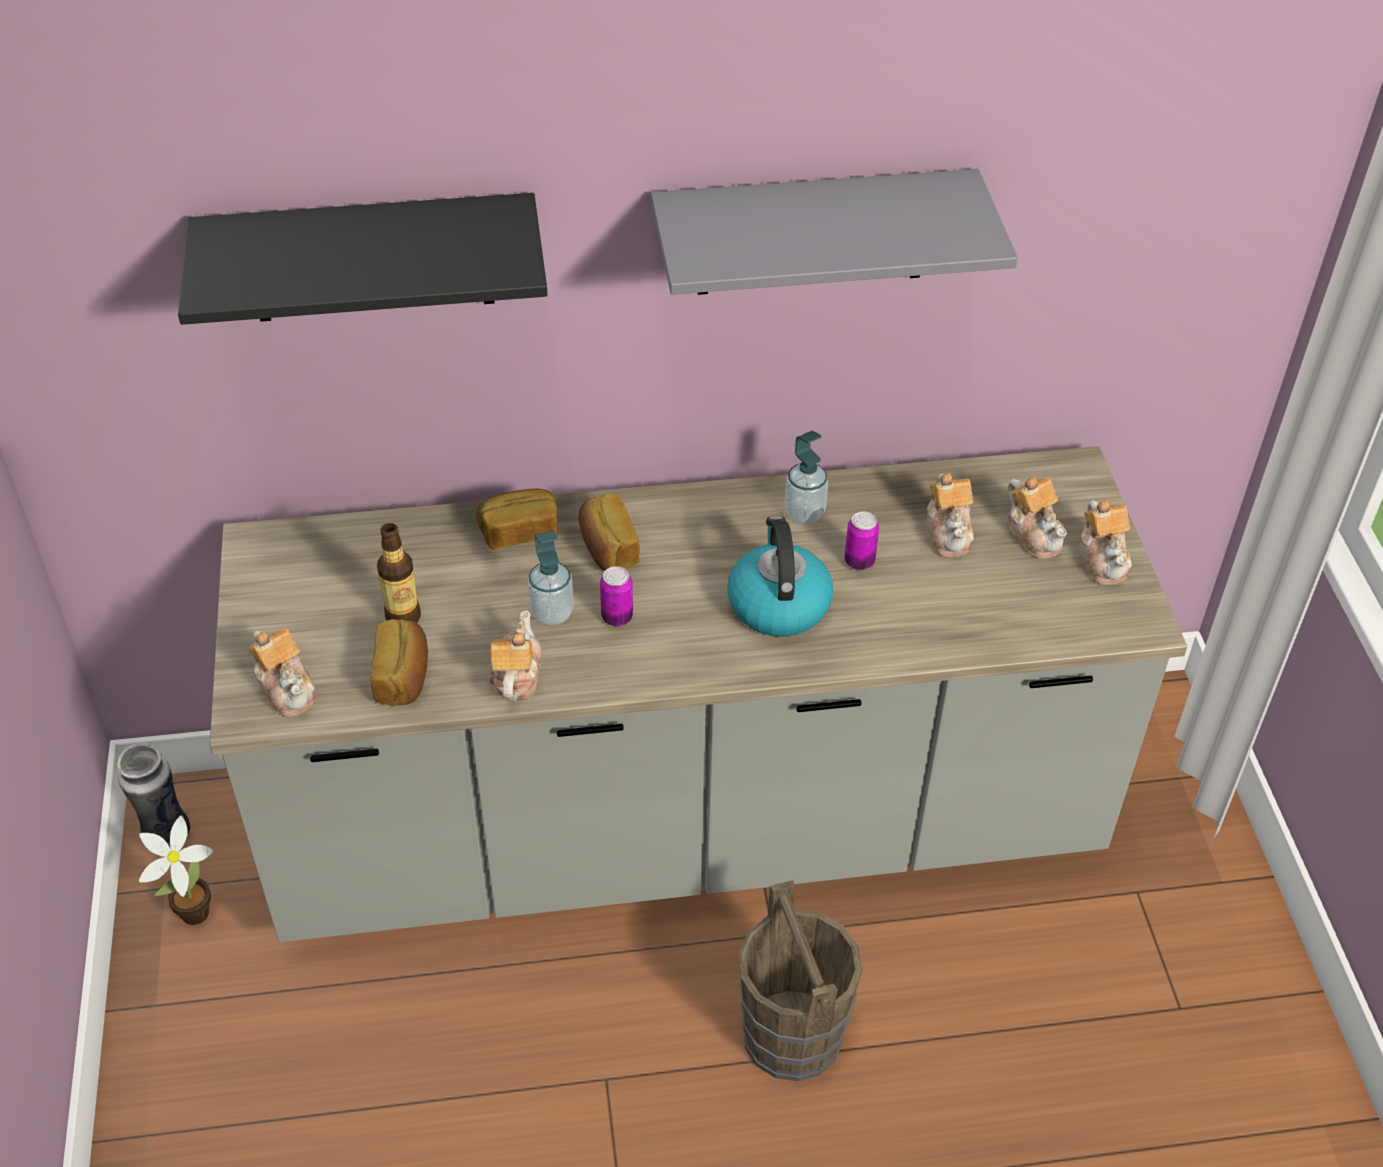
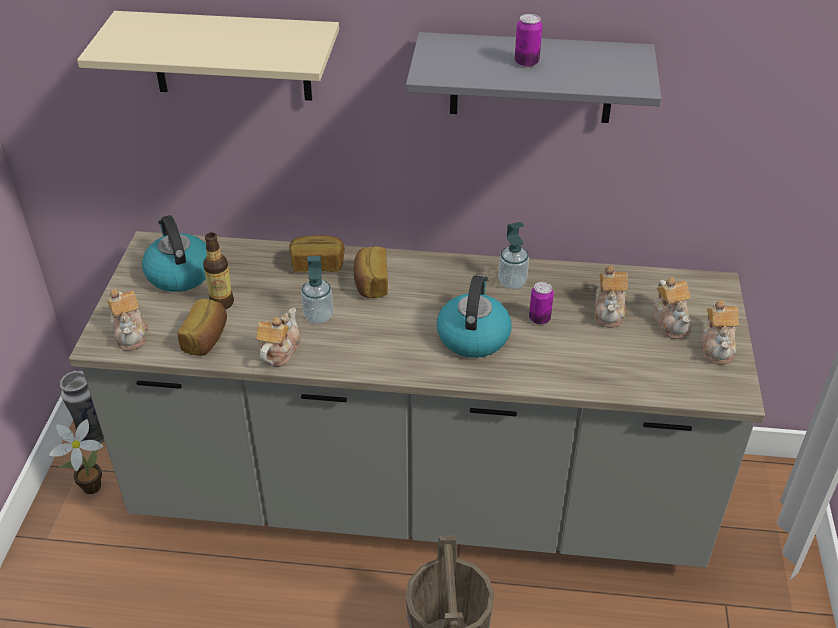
camera: 15 degrees right, 5 degrees down
black shelf [178,193,548,325] -> beige shelf [77,11,339,101]
can [600,566,633,626] -> can moved to [515,14,542,67]
none -> kettle [142,215,207,292]

